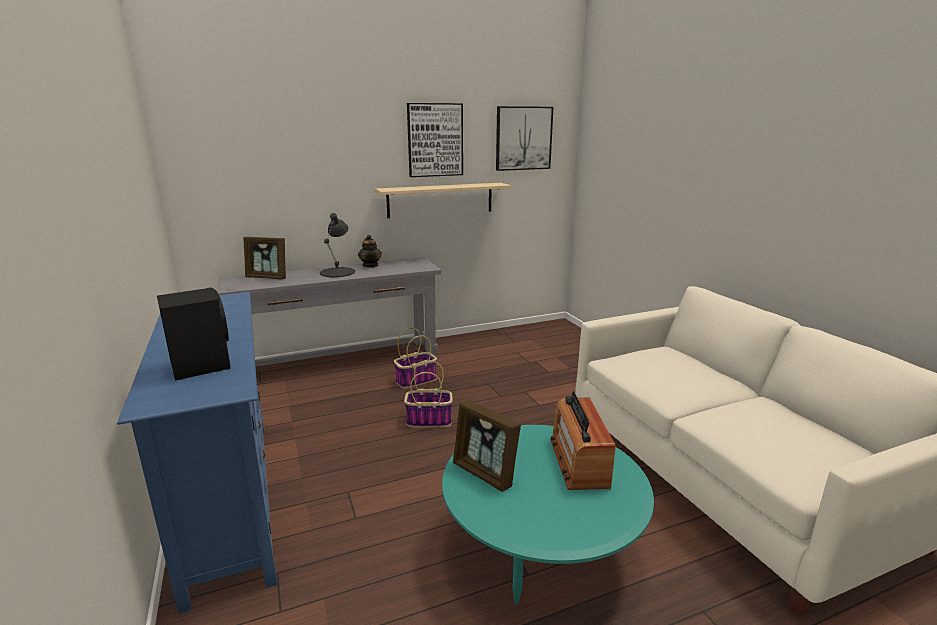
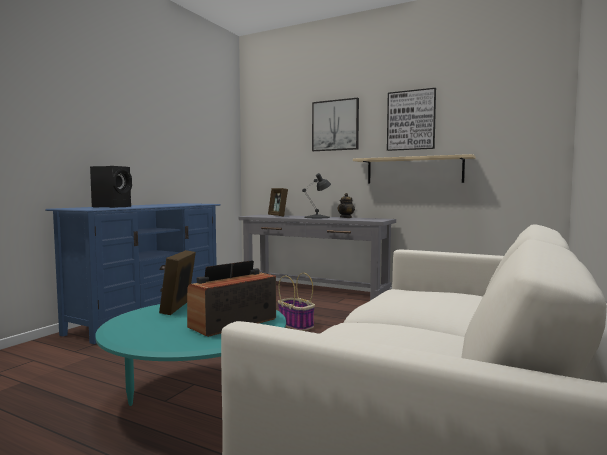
camera: 50 degrees right, 15 degrees down
basket [394,328,437,388] -> none
picture [496,106,554,171] -> picture moved to [312,98,359,151]

